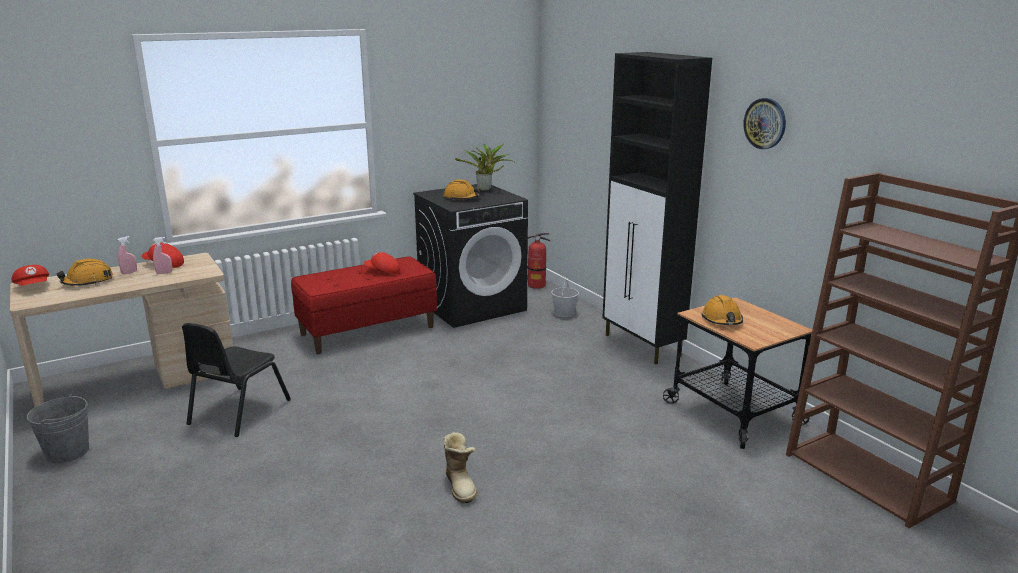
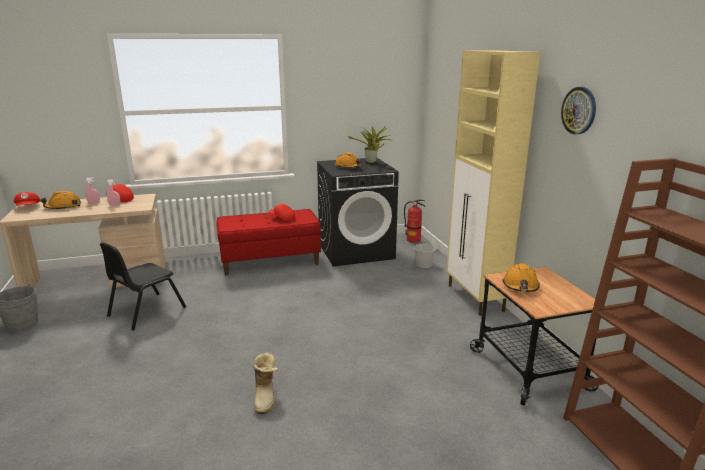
camera: 15 degrees right, 0 degrees up
black cabinet [602,52,712,364] -> beige cabinet [447,50,540,316]

